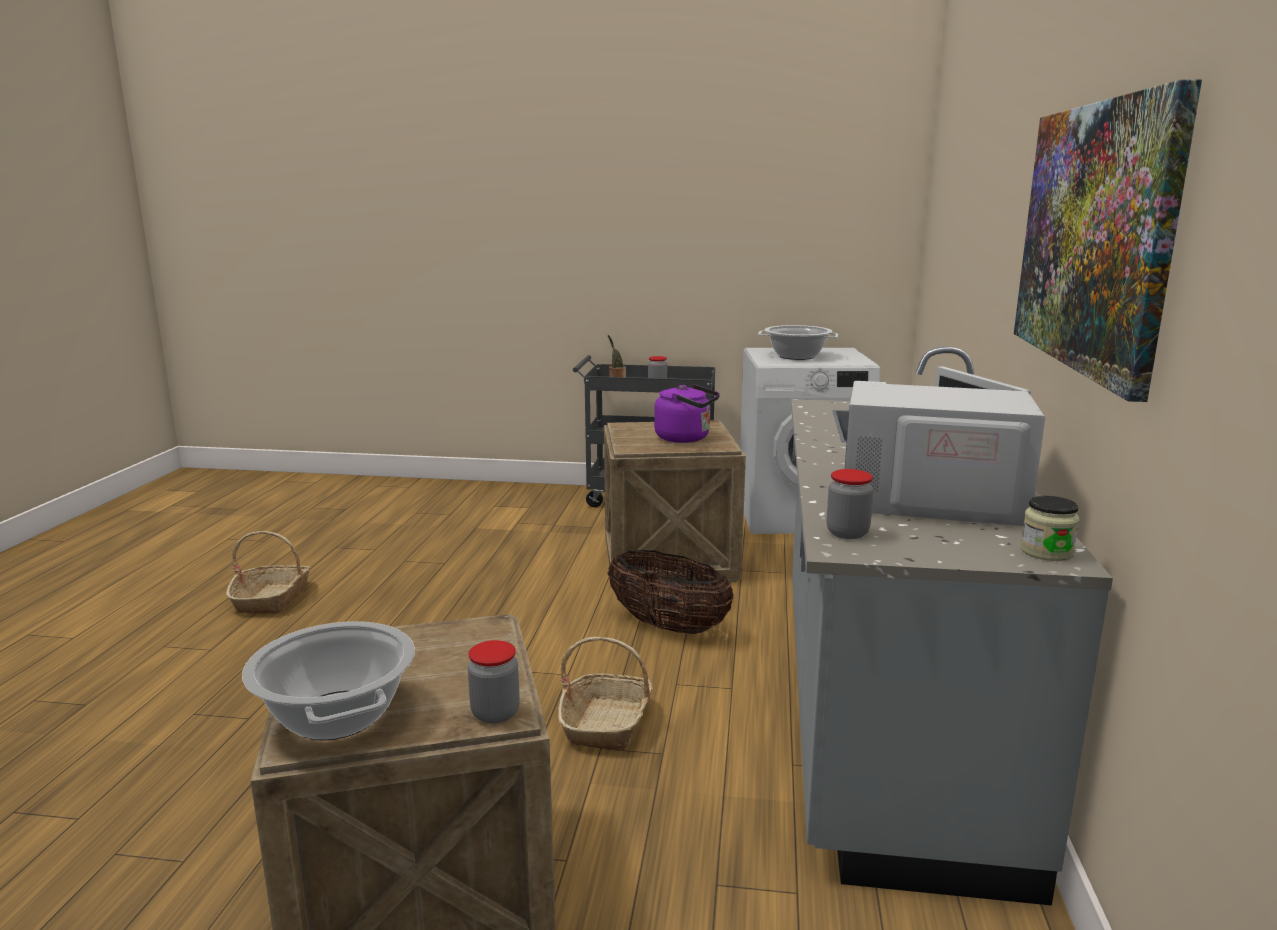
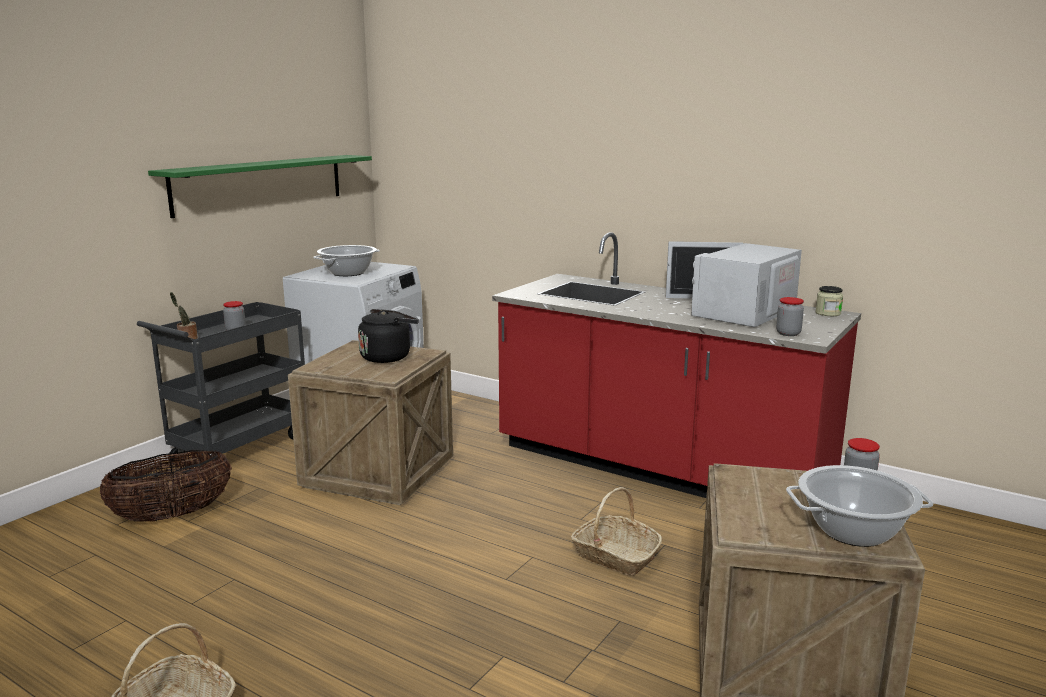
camera: 65 degrees left, 0 degrees up
basket [607,550,734,634] -> basket moved to [99,450,232,522]
purple kettle [654,384,720,443] -> black kettle [358,309,419,363]
grey counter [791,347,1113,906] -> red counter [492,232,861,498]
picture [1014,79,1202,402] -> none
none -> green shelf [148,155,372,218]

